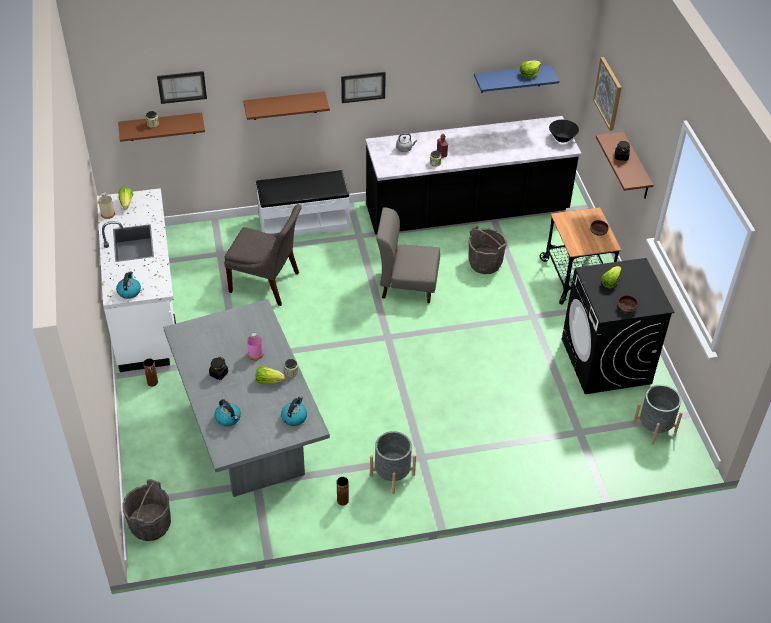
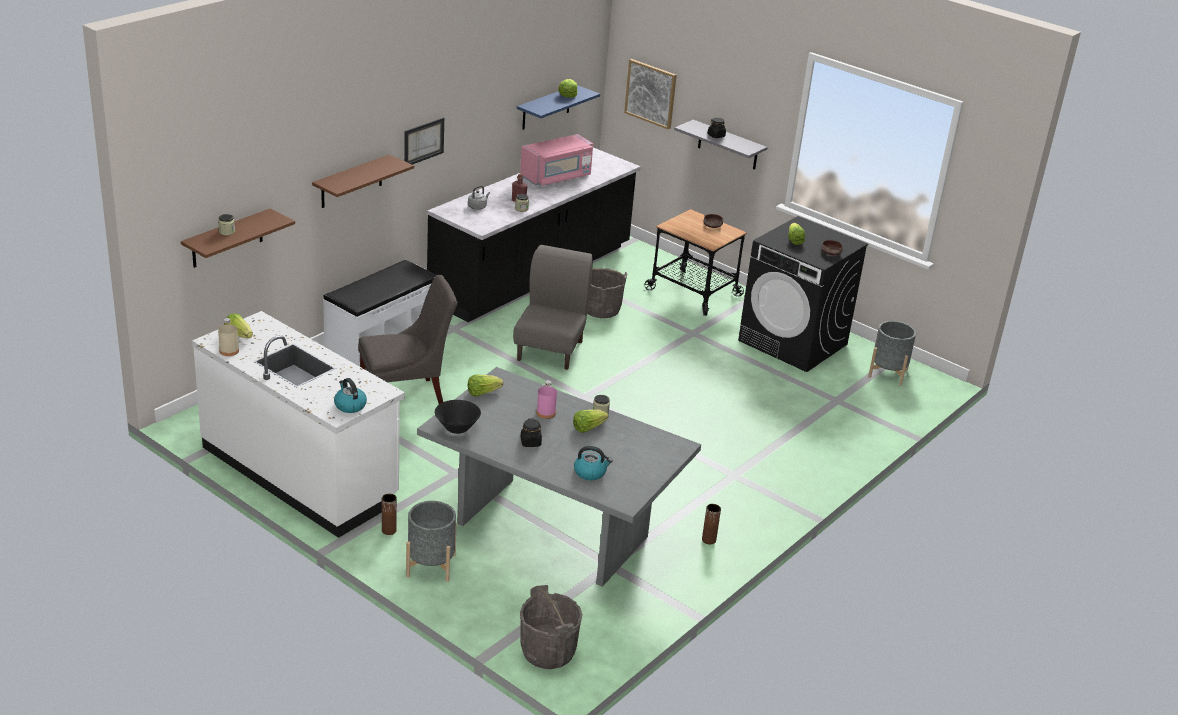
camera: 40 degrees left, 15 degrees down
picture [157,71,207,104] -> none
kettle [281,396,307,426] -> none
grey planter [370,431,416,494] -> grey planter moved to [406,501,457,582]
grey chair [376,207,440,303] -> grey chair turned 135 degrees clockwise [513,245,593,370]
black bowl [549,120,579,143] -> black bowl moved to [435,400,481,434]
brown shelf [596,132,654,199] -> grey shelf [674,120,767,170]
none -> lettuce [468,375,503,396]
none -> pink microwave [520,134,593,186]

